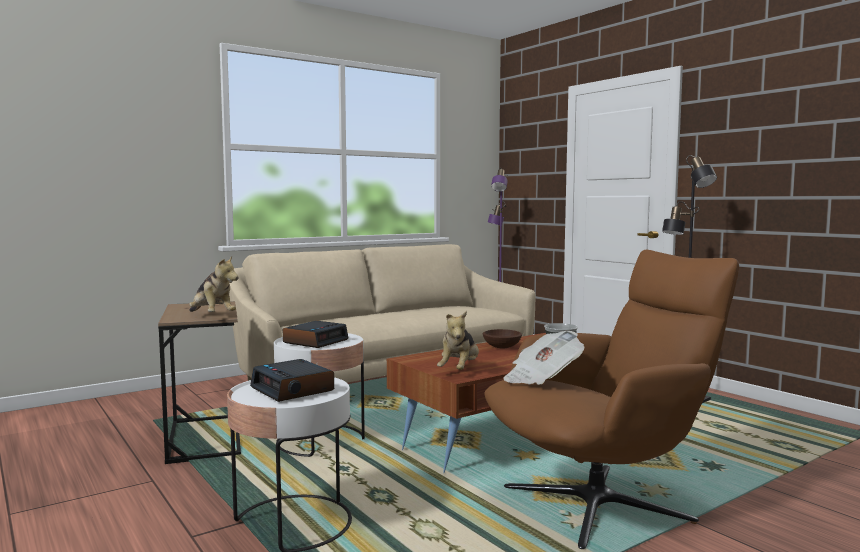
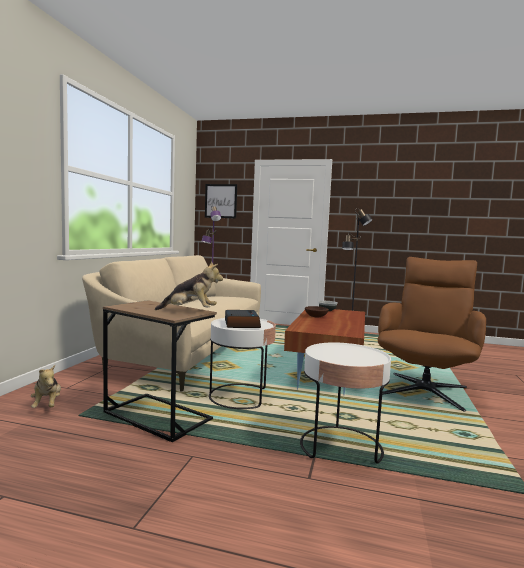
camera: 40 degrees left, 0 degrees up
alarm clock [250,359,334,402] -> none
plush toy [437,311,479,370] -> plush toy moved to [31,365,61,408]
newspaper [503,331,584,385] -> none
none -> picture [205,184,237,218]

